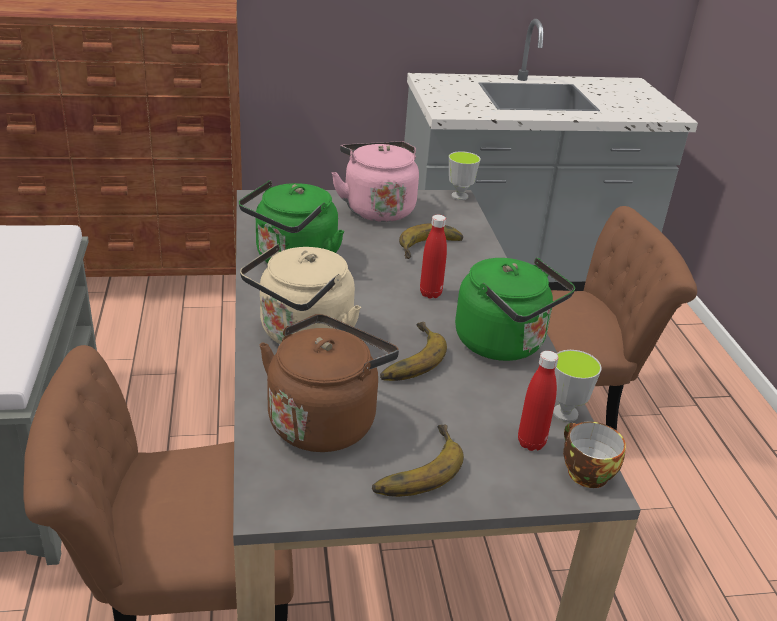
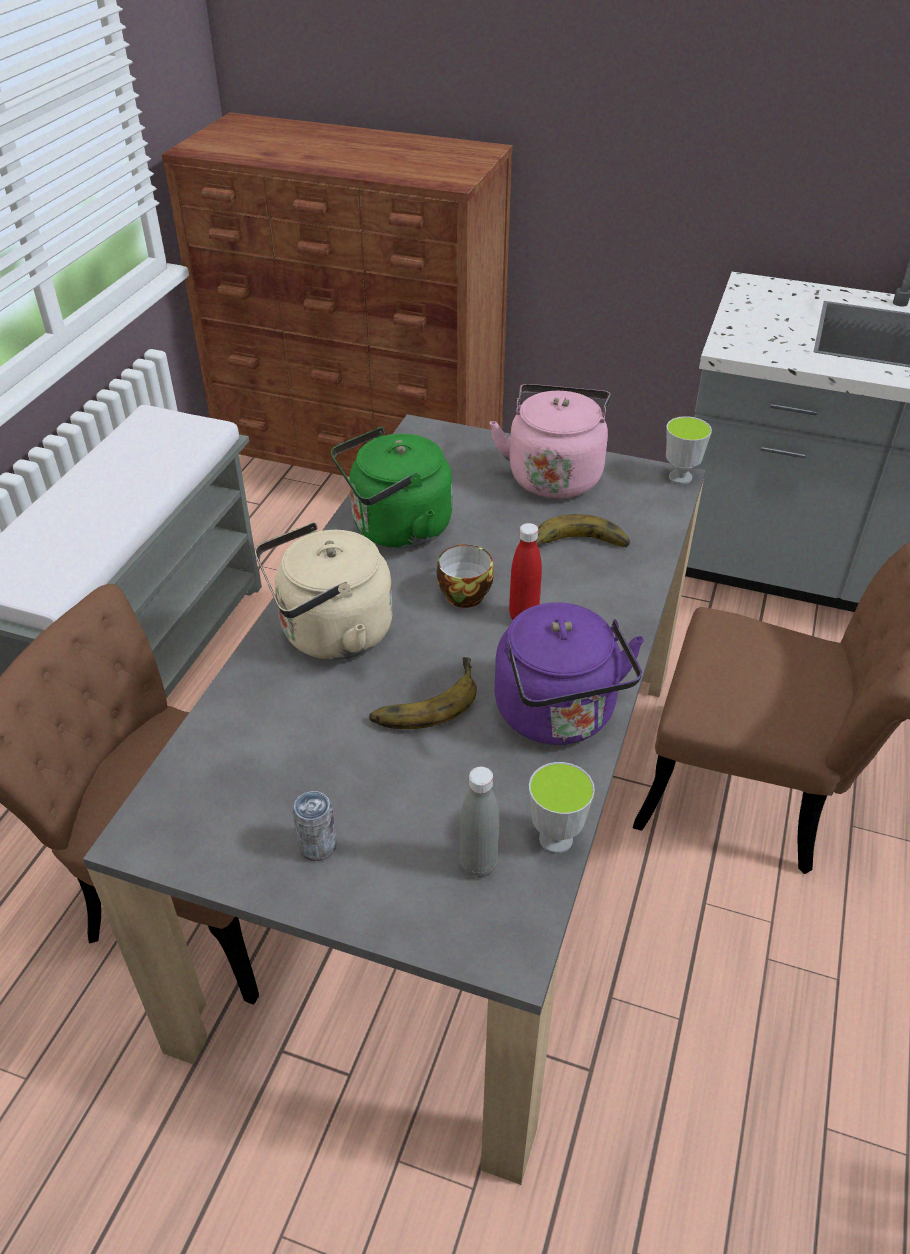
camera: 30 degrees right, 10 degrees up
brown kettle [260,314,399,452] -> none
banana [372,425,464,497] -> can [293,791,337,861]
green kettle [455,258,575,361] -> purple kettle [495,602,644,745]
red bottle [518,351,559,451] -> grey bottle [460,767,499,878]
cup [563,421,626,488] -> cup moved to [437,544,494,608]

